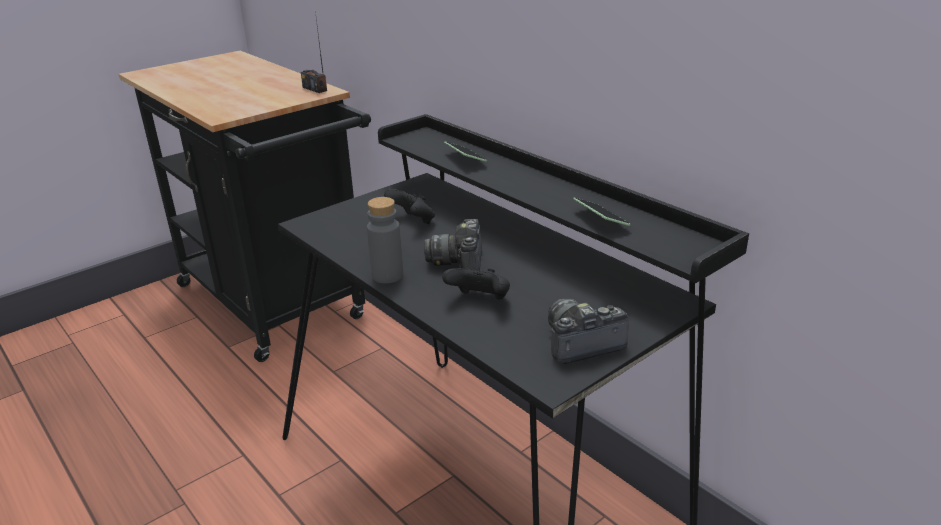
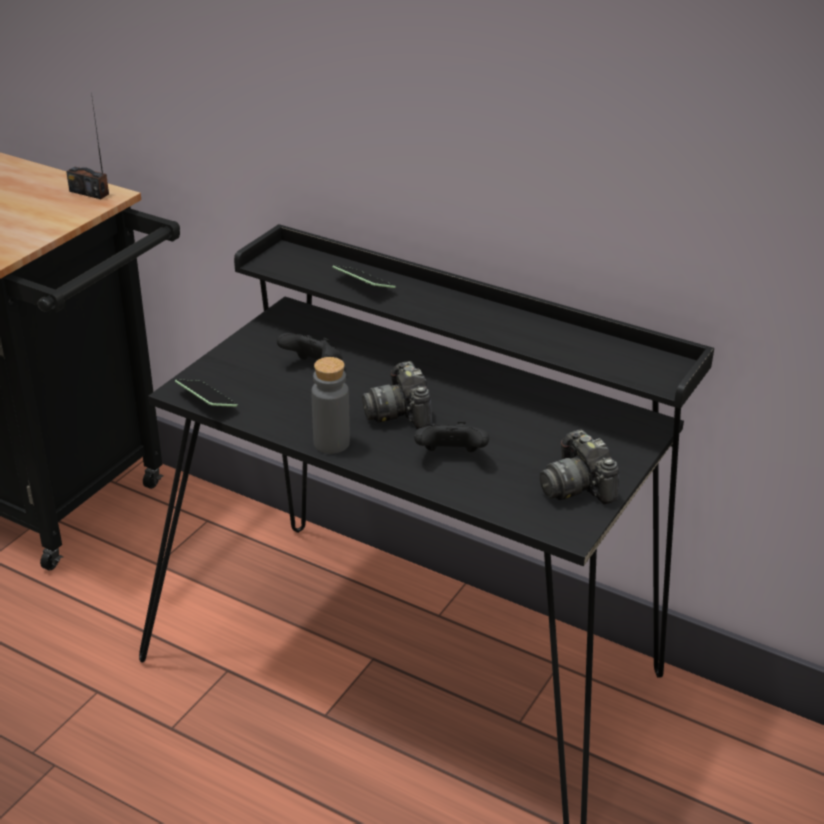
camera: 20 degrees left, 5 degrees up
camera [548,299,629,364] -> camera turned 75 degrees counterclockwise [540,429,619,504]
phone [573,197,631,226] -> phone moved to [175,379,238,407]

